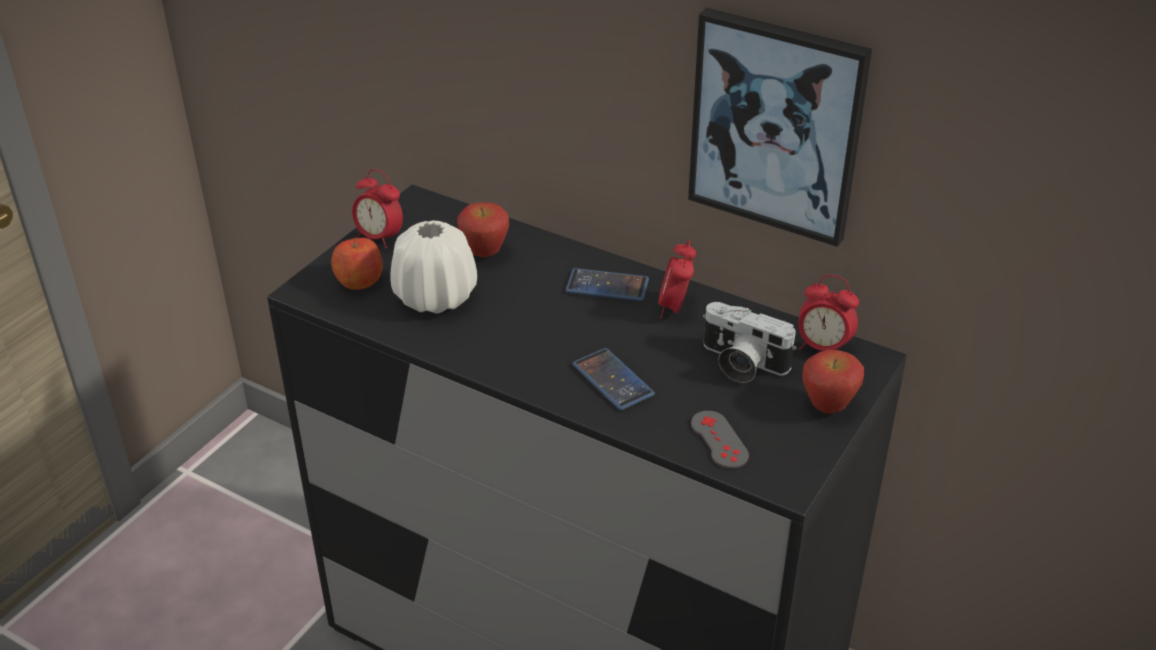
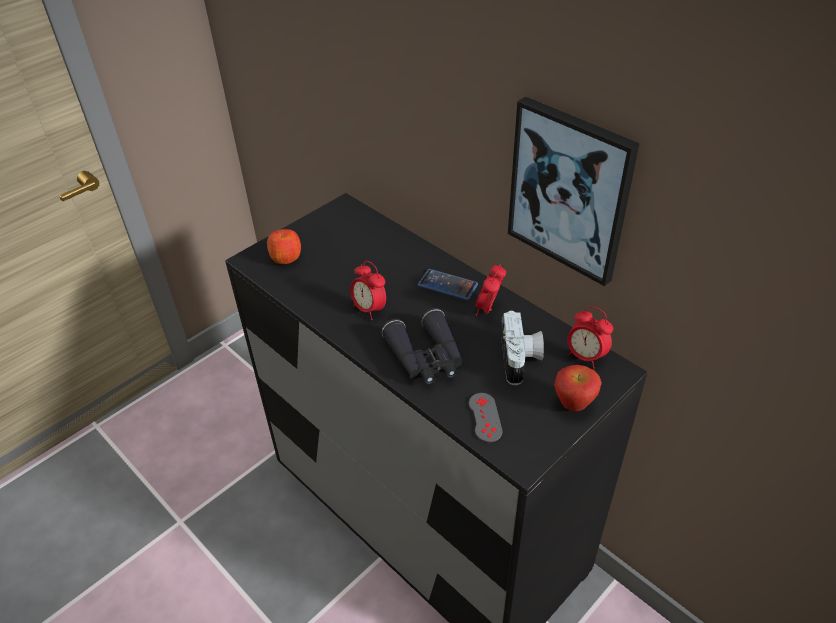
camera: 15 degrees right, 5 degrees up
alarm clock [352,169,403,249] -> alarm clock moved to [350,261,386,320]
white vase [390,220,477,314] -> none
apple [457,202,509,258] -> none
phone [572,348,655,410] -> black binoculars [381,308,463,384]
camera [703,302,797,383] -> camera turned 135 degrees counterclockwise [502,310,544,385]

